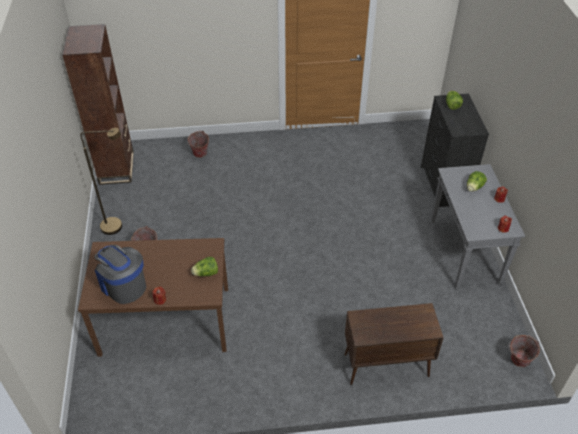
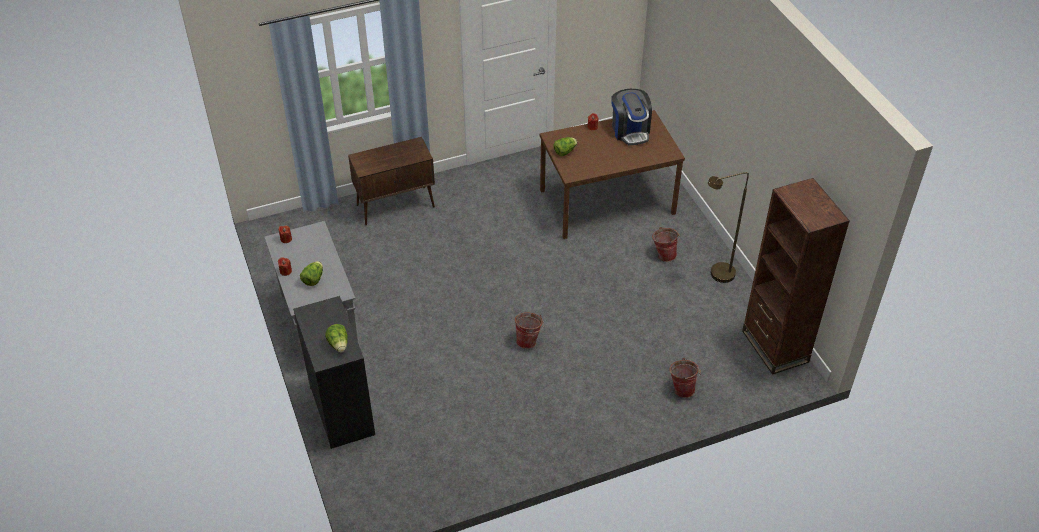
camera: 165 degrees right, 0 degrees up
coffee machine [94,245,146,304] -> coffee machine turned 45 degrees clockwise [611,89,652,145]
bucket [509,335,540,367] -> bucket moved to [515,312,544,349]

